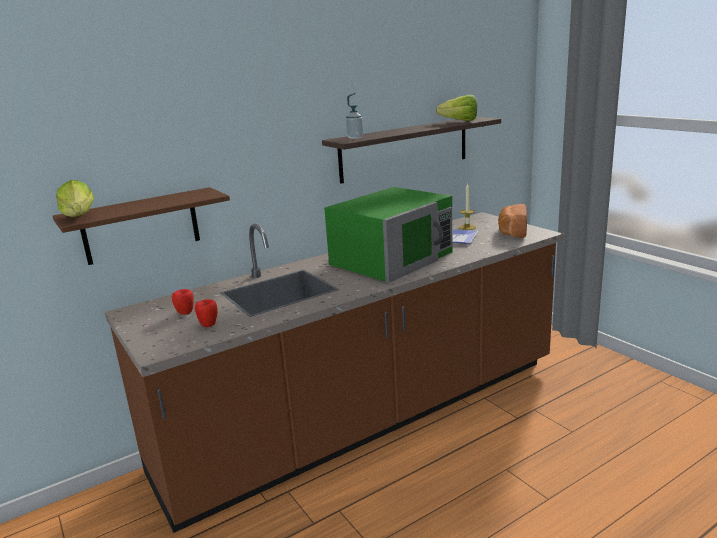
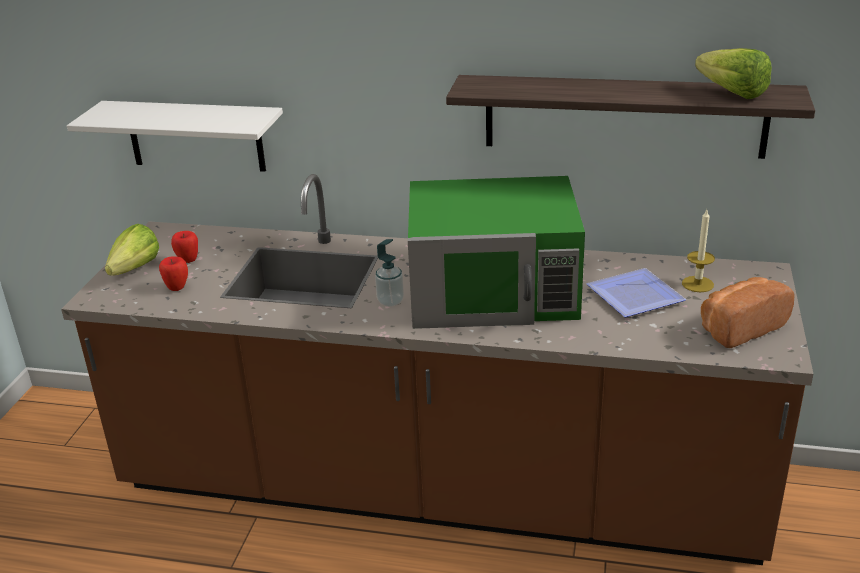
camera: 45 degrees right, 10 degrees up
brown shelf [53,187,230,265] -> white shelf [67,101,283,172]
lettuce [56,180,94,217] -> lettuce moved to [105,224,159,276]
soap dispenser [346,93,363,139] -> soap dispenser moved to [375,239,404,307]

